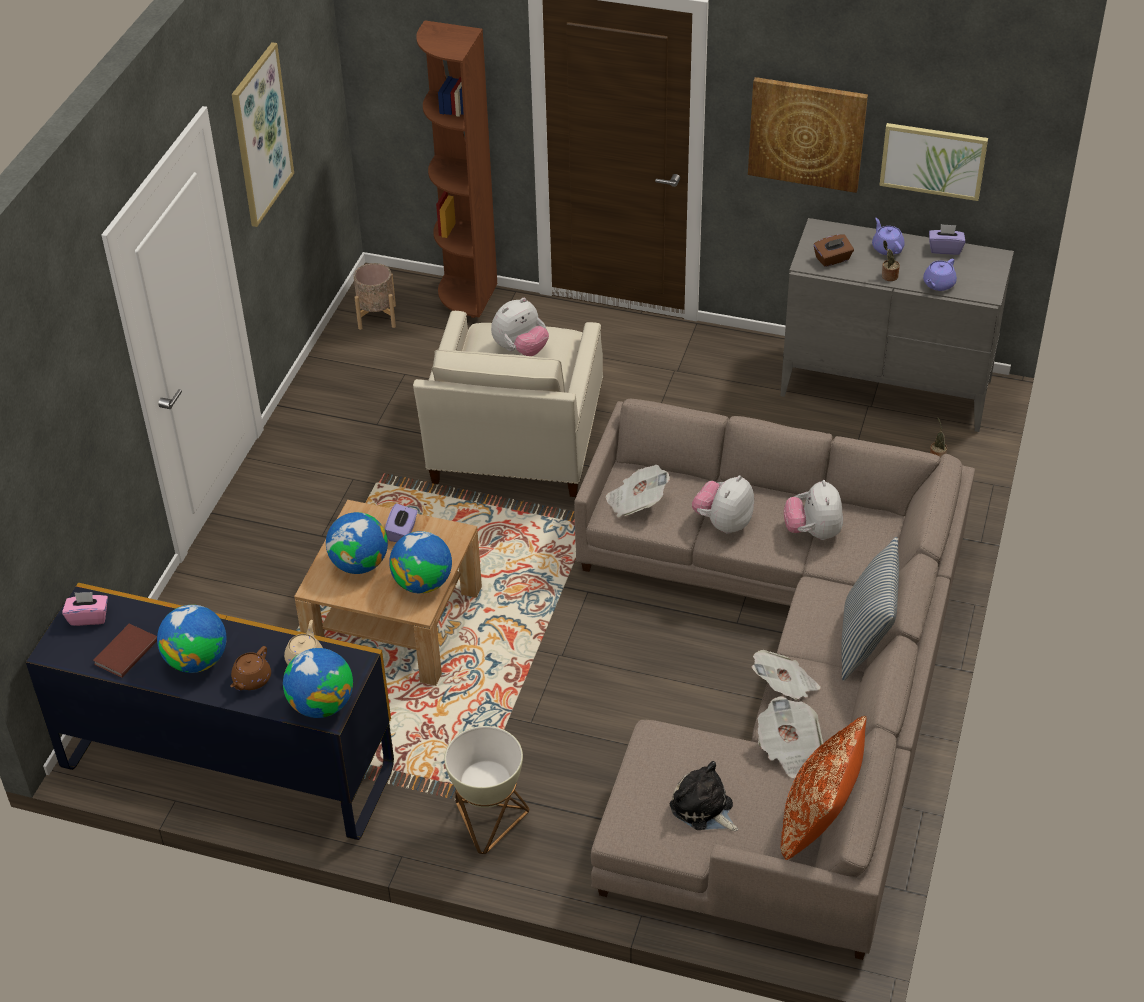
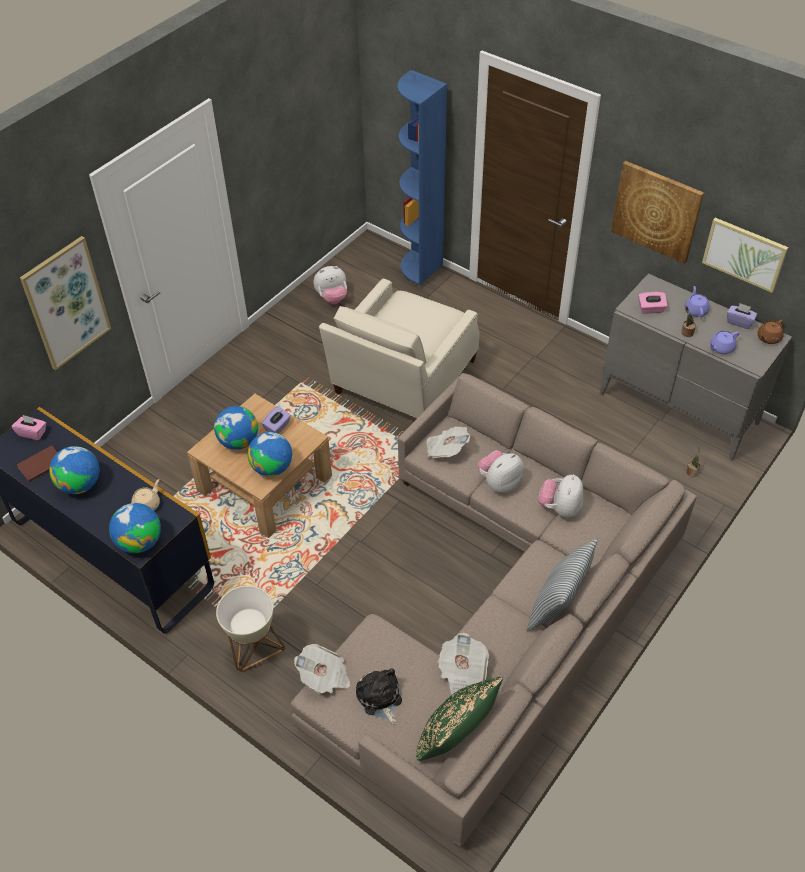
camera: 20 degrees right, 5 degrees up
brown teapot [230,646,271,690] -> brown teapot moved to [757,320,784,344]
picture [232,42,294,227] -> picture moved to [20,236,111,370]
beige planter [354,263,396,330] -> none
brown bookcase [416,20,497,318] -> blue bookcase [398,70,447,285]
plush toy [491,298,549,356] -> plush toy moved to [313,266,347,304]
newspaper [752,650,821,700] -> newspaper moved to [294,644,350,694]
orange pillow [780,716,867,860] -> green pillow [416,677,503,761]
brown tissue box [814,234,854,267] -> pink tissue box [638,292,667,314]

